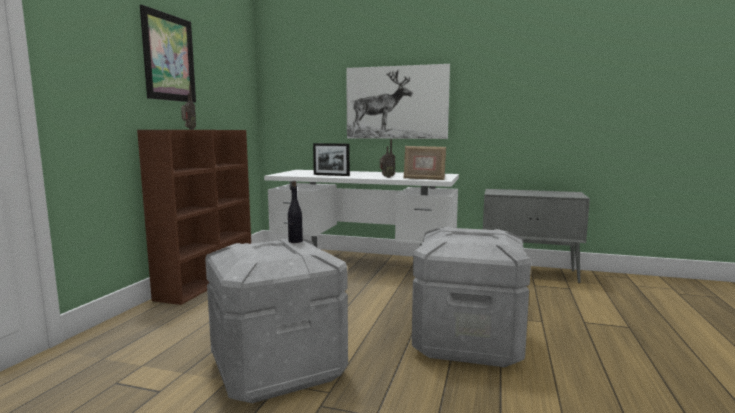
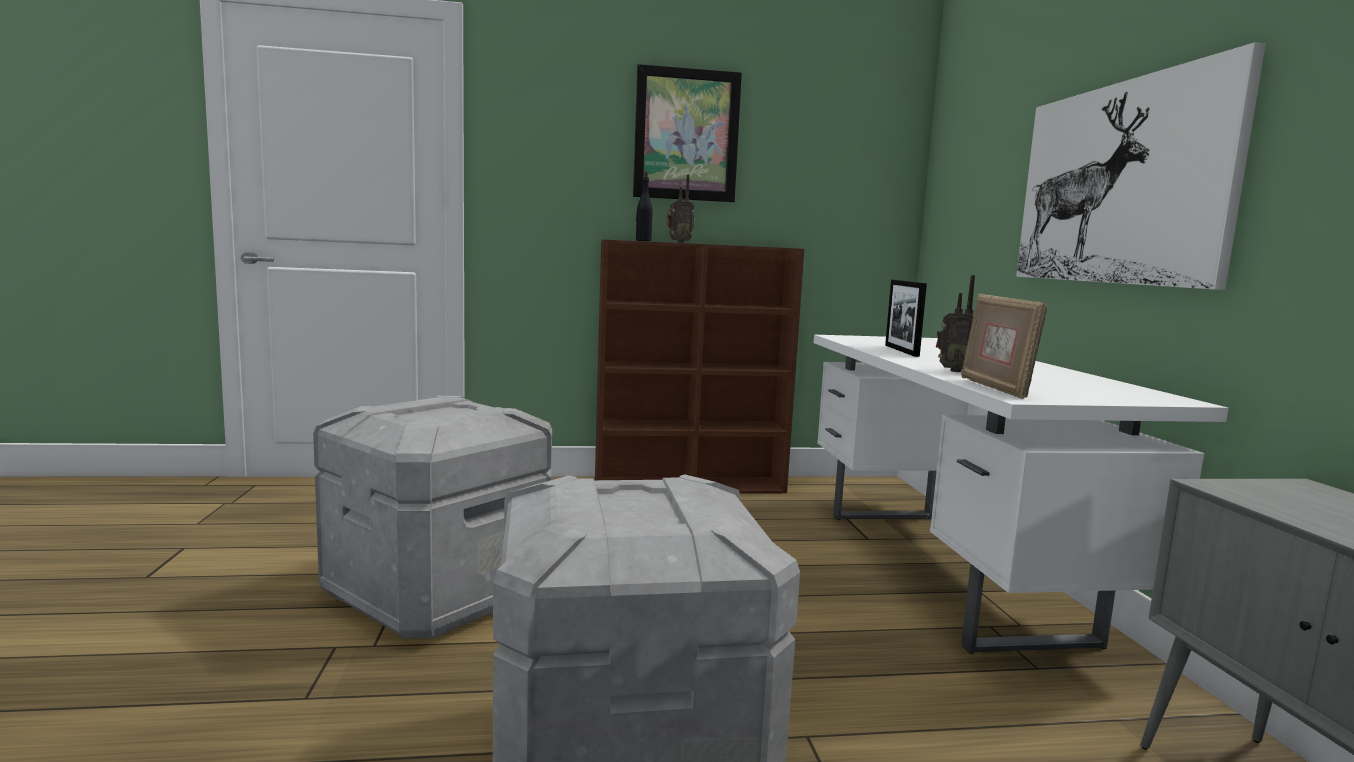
camera: 65 degrees right, 0 degrees up
black bottle [288,181,303,243] -> black bottle moved to [636,171,653,241]

